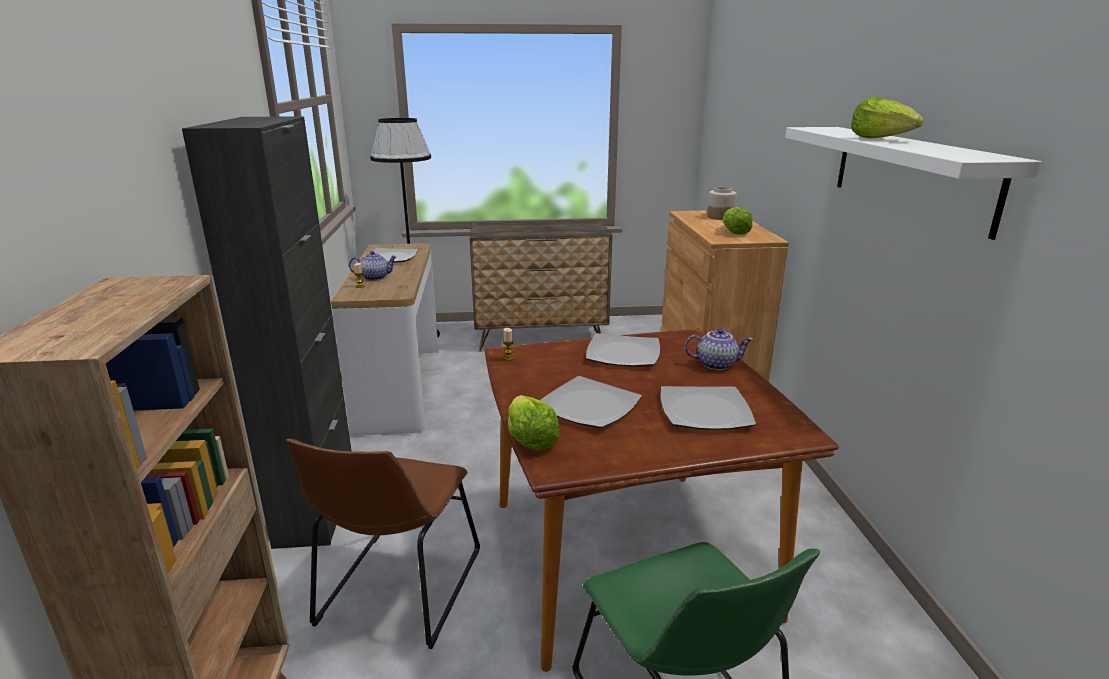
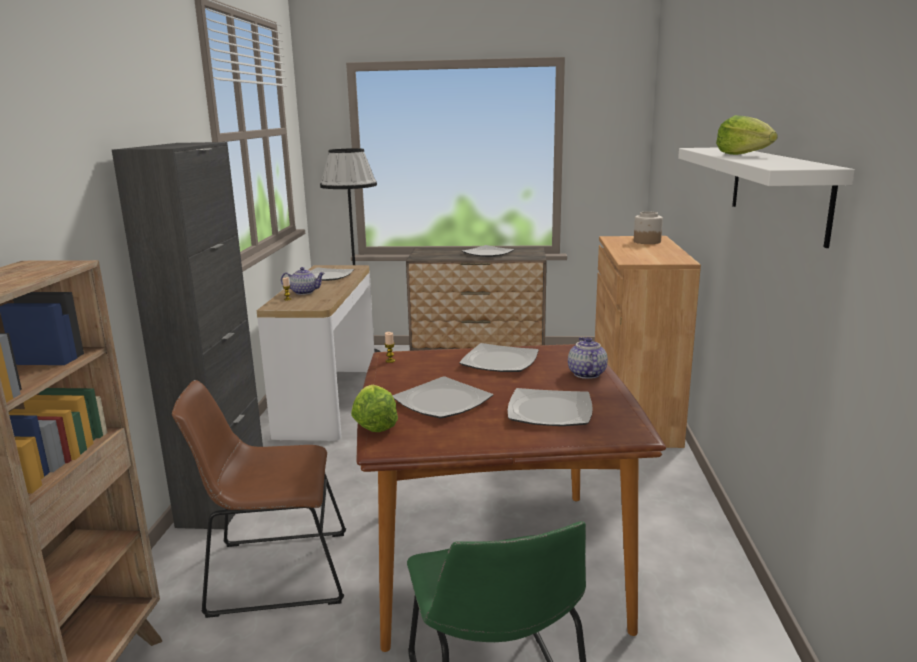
camera: 10 degrees right, 5 degrees down
brown chair [286,439,480,649] -> brown chair turned 60 degrees clockwise [172,380,346,618]
teapot [685,328,754,370] -> teapot turned 105 degrees counterclockwise [568,337,608,379]
lettuce [723,207,753,235] -> none
none -> plate [462,245,514,257]

